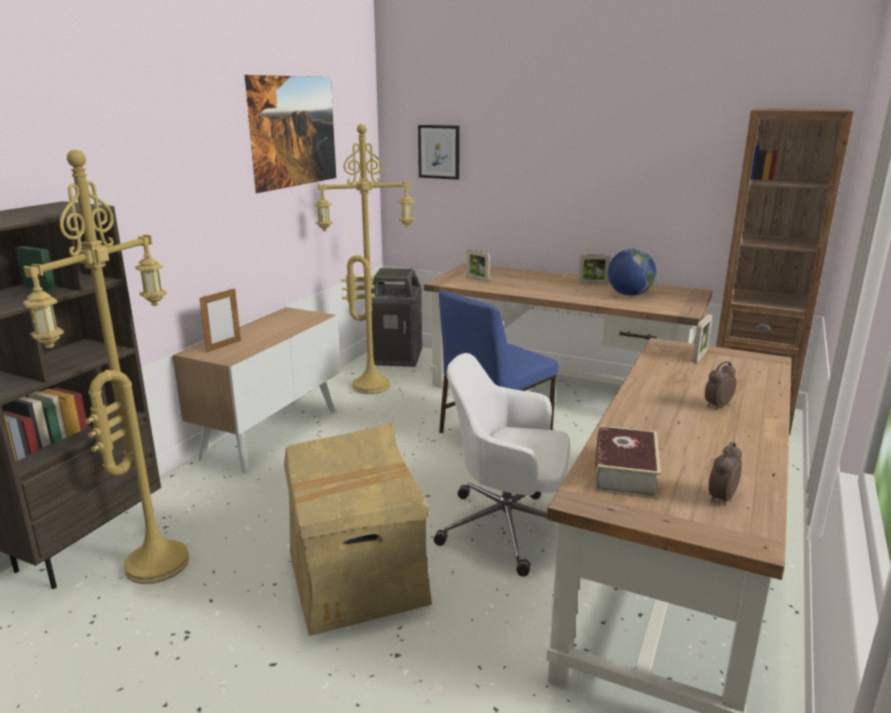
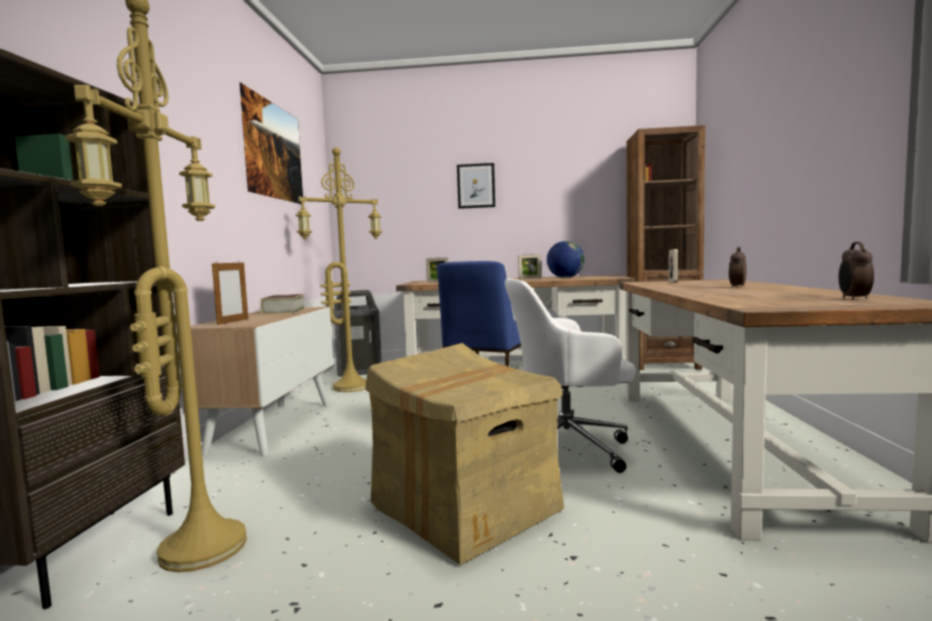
camera: 20 degrees left, 15 degrees down
picture [418,125,460,180] -> picture moved to [457,163,495,209]
book [594,426,661,499] -> book moved to [260,294,306,315]

